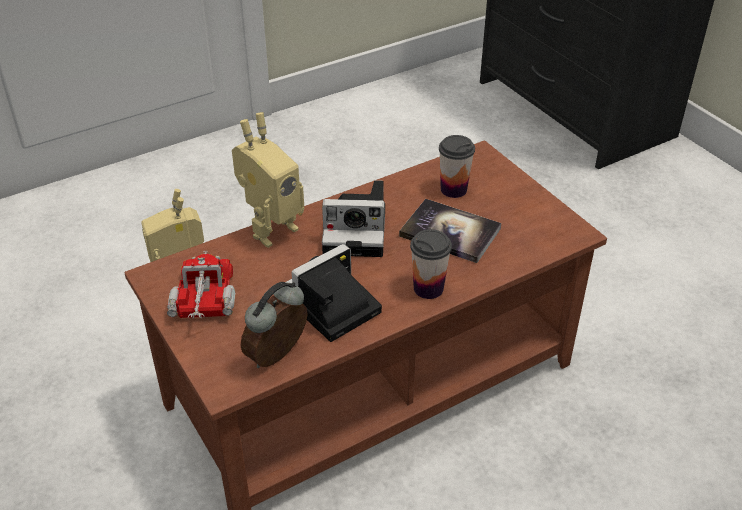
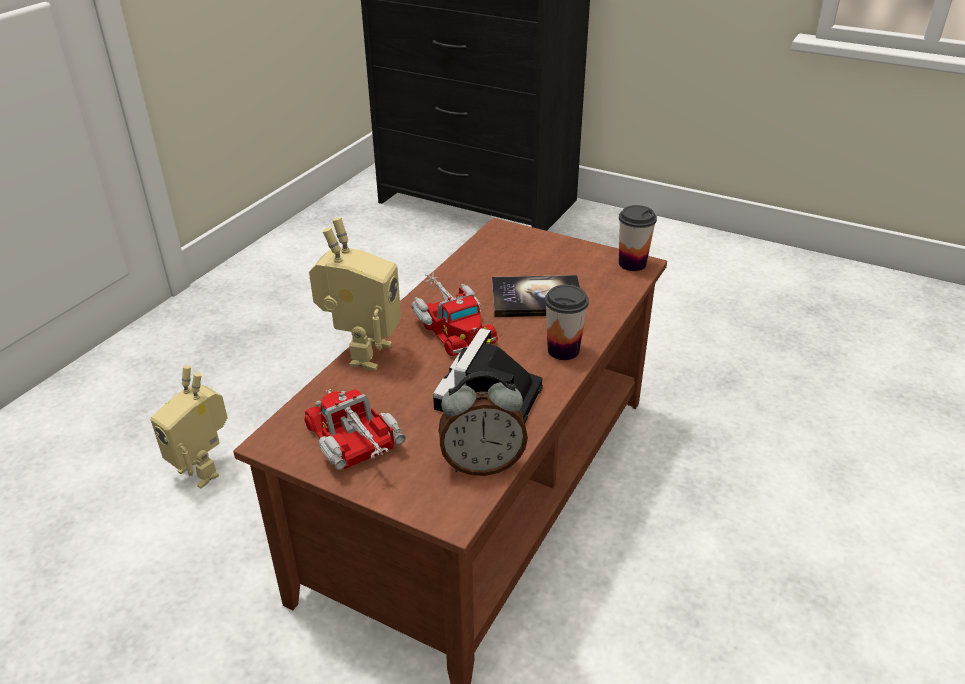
camera: 30 degrees left, 5 degrees down
alarm clock [240,282,308,368] -> alarm clock turned 105 degrees counterclockwise [438,371,528,476]
camera [322,180,385,257] -> toy truck [411,272,498,356]
cup [439,135,475,198] -> cup moved to [619,205,657,271]

